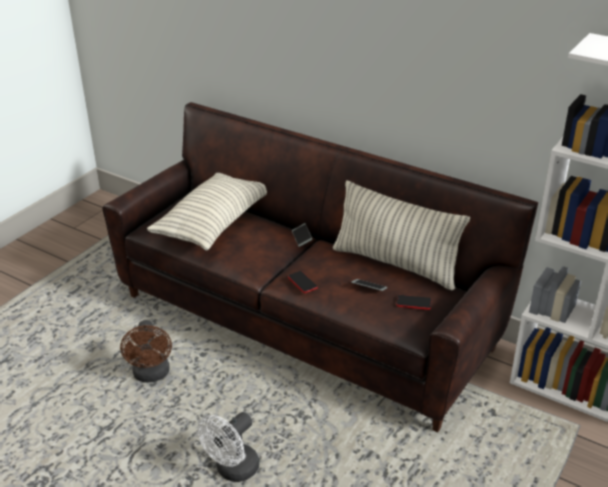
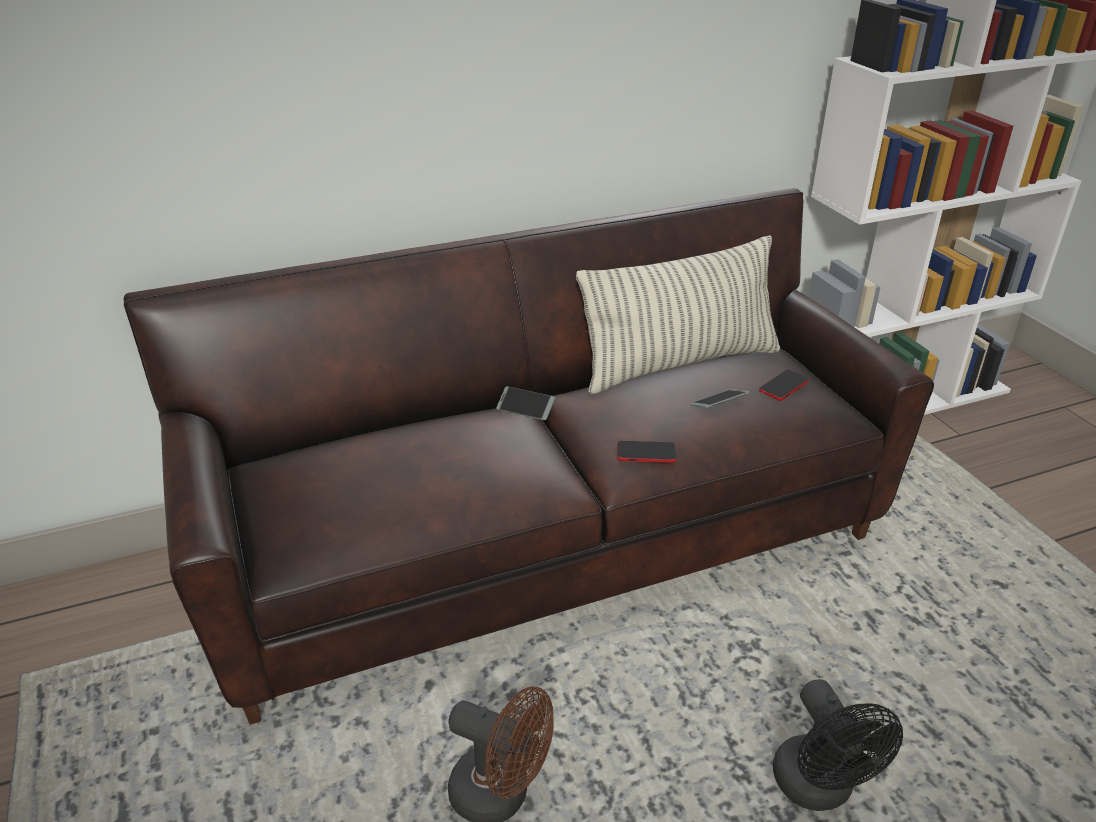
camera: 55 degrees left, 0 degrees up
pillow [147,173,267,251] -> none
white fan [197,412,259,482] -> black fan [773,679,903,811]

